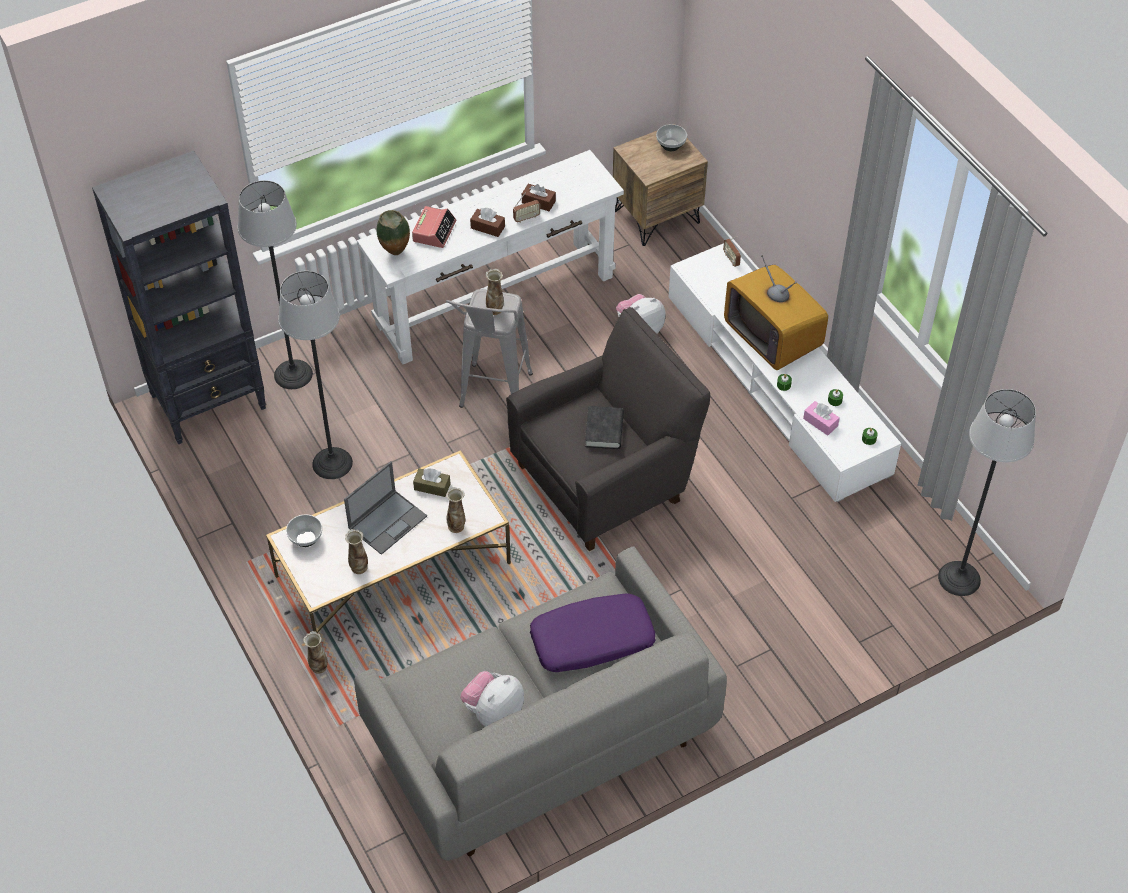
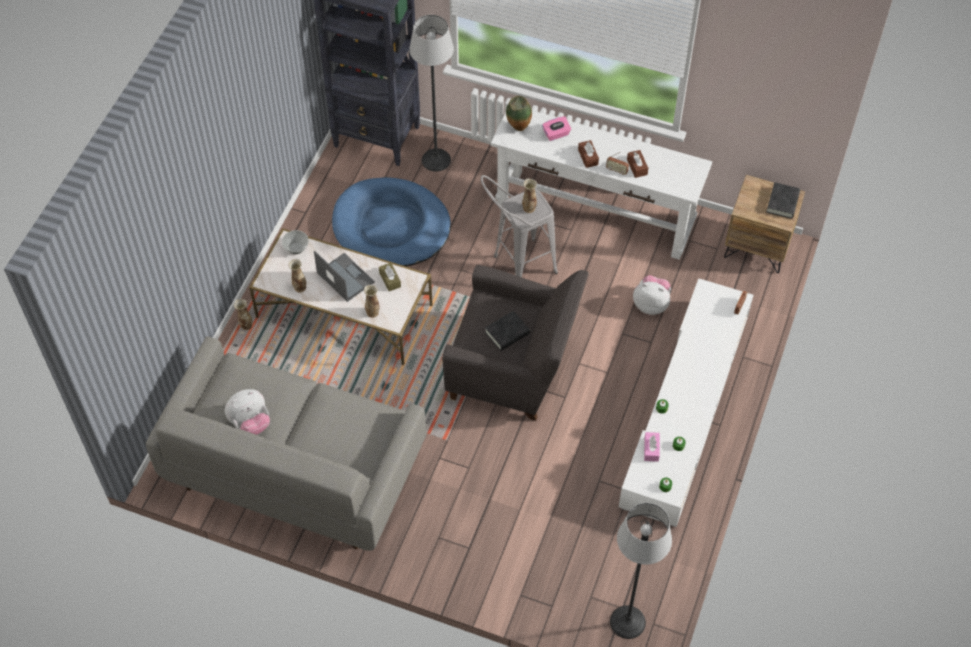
camera: 50 degrees right, 5 degrees up
floor lamp [278,271,353,479] -> blue dog bed [332,177,451,266]
laptop [344,461,427,555] -> laptop turned 135 degrees counterclockwise [314,251,375,302]
alarm clock [412,206,456,248] -> pink tissue box [542,117,571,141]
plush toy [460,671,524,727] -> plush toy turned 150 degrees clockwise [225,389,270,435]
purple pillow [530,593,655,672] -> none
bowl [656,124,687,151] -> black book [766,182,800,219]
television [724,255,828,370] -> none

